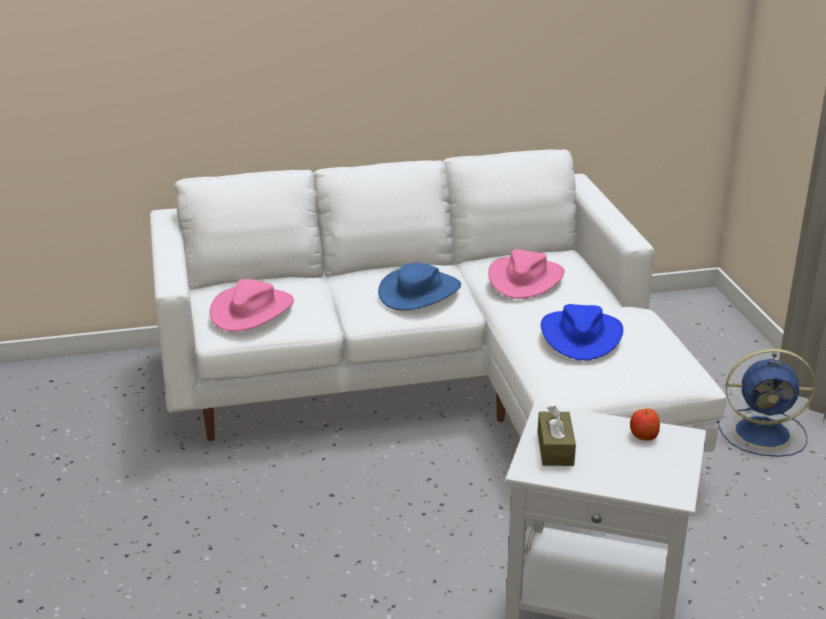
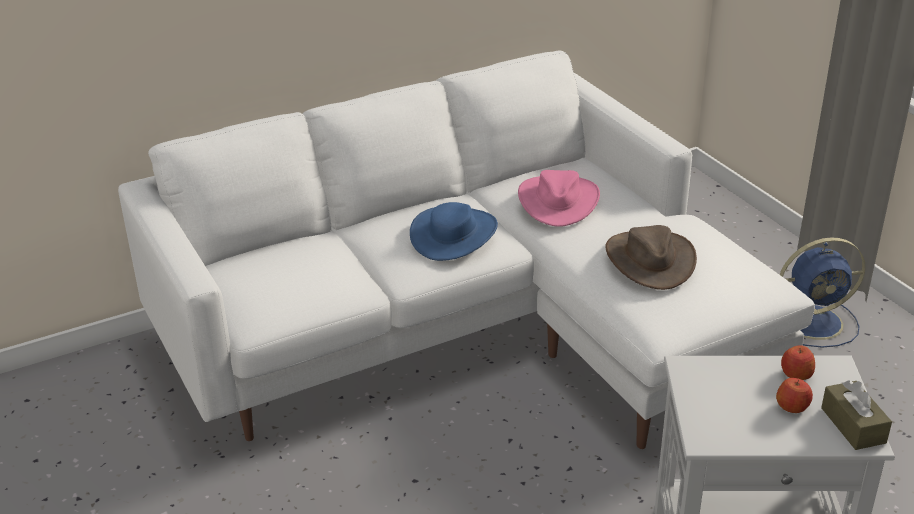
camera: 15 degrees left, 5 degrees up
pink hat [210,279,294,331] -> none
brown tissue box [538,406,576,466] -> brown tissue box moved to [821,381,892,450]
blue hat [541,304,623,360] -> brown hat [605,225,697,290]
none -> apple [776,378,813,413]

